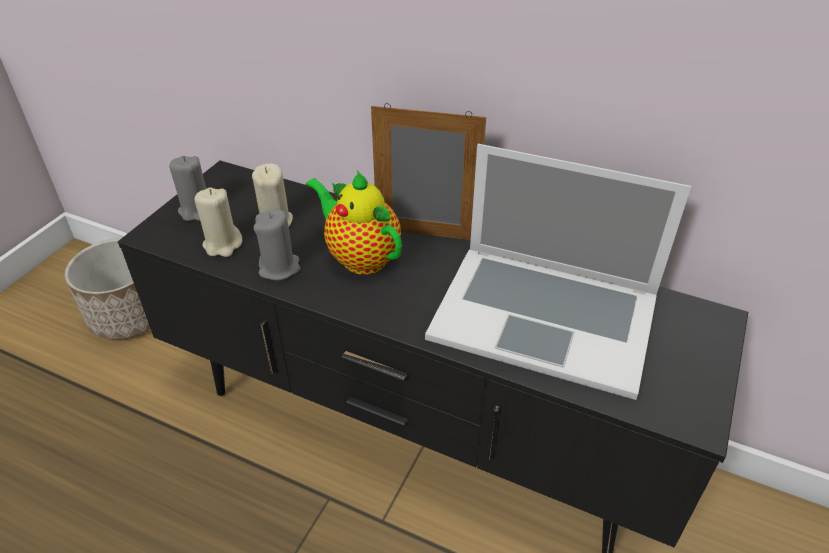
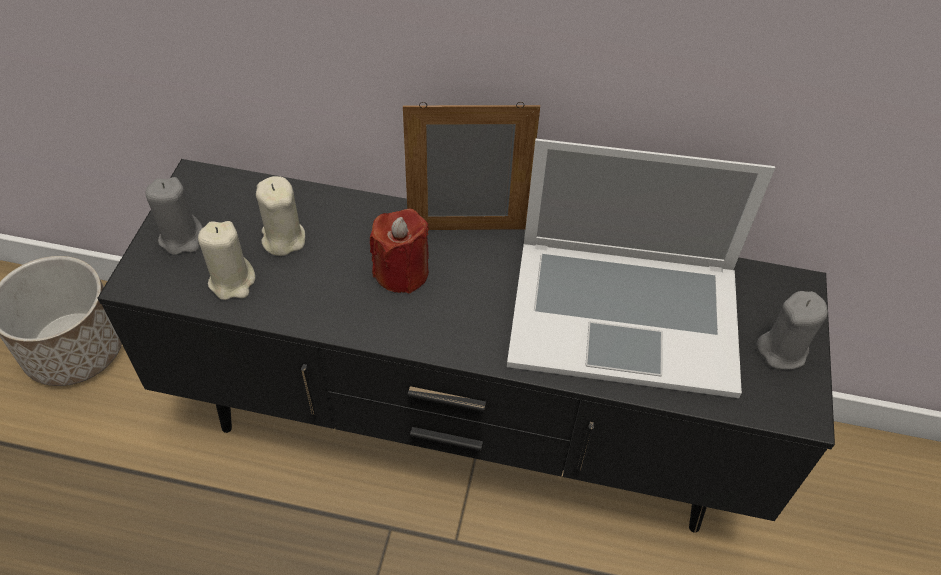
camera: 15 degrees left, 10 degrees up
grey candle [254,209,300,280] -> grey candle moved to [757,291,828,369]
teapot [306,170,402,275] -> red candle [370,208,429,294]

